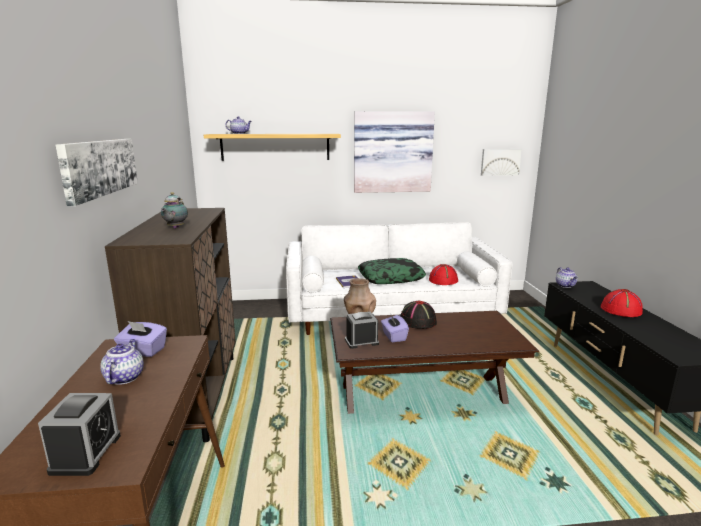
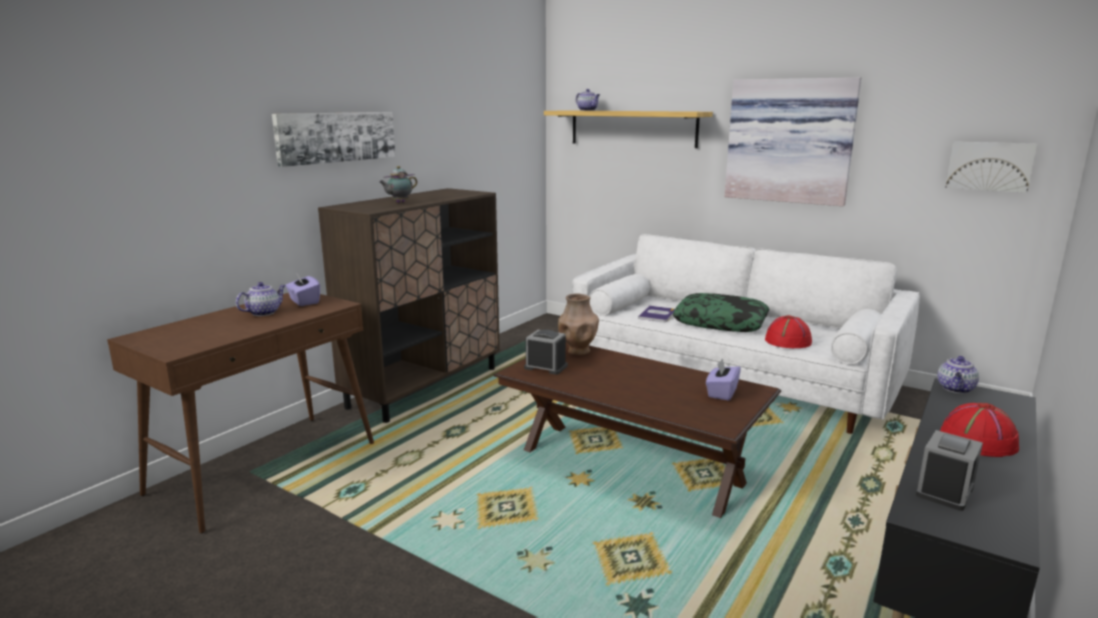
camera: 40 degrees right, 0 degrees up
alarm clock [38,393,121,476] -> alarm clock moved to [916,430,983,511]
purple tissue box [381,315,409,342] -> purple tissue box moved to [706,358,741,401]
black hat [400,301,437,329] -> none

